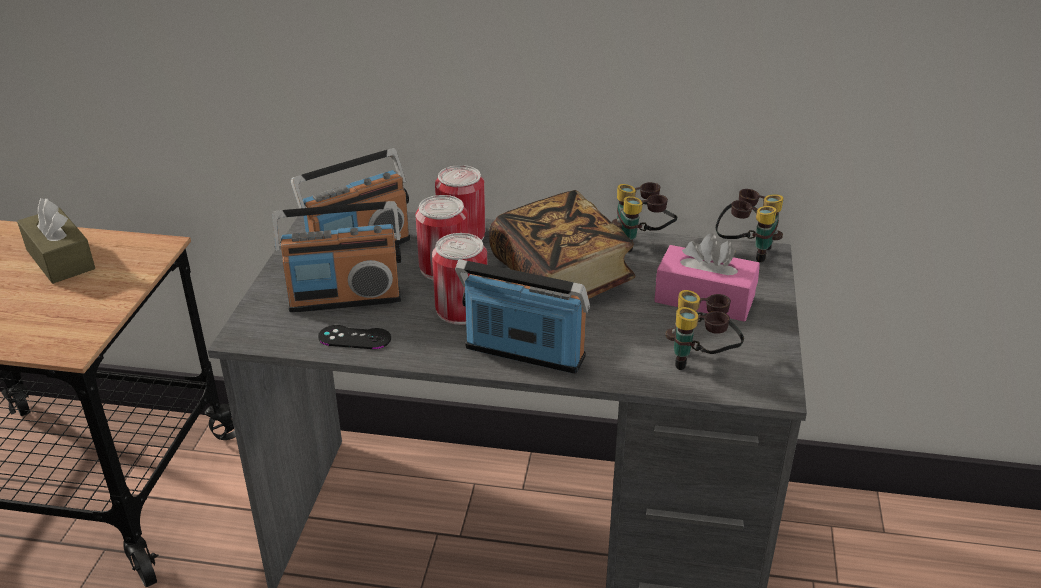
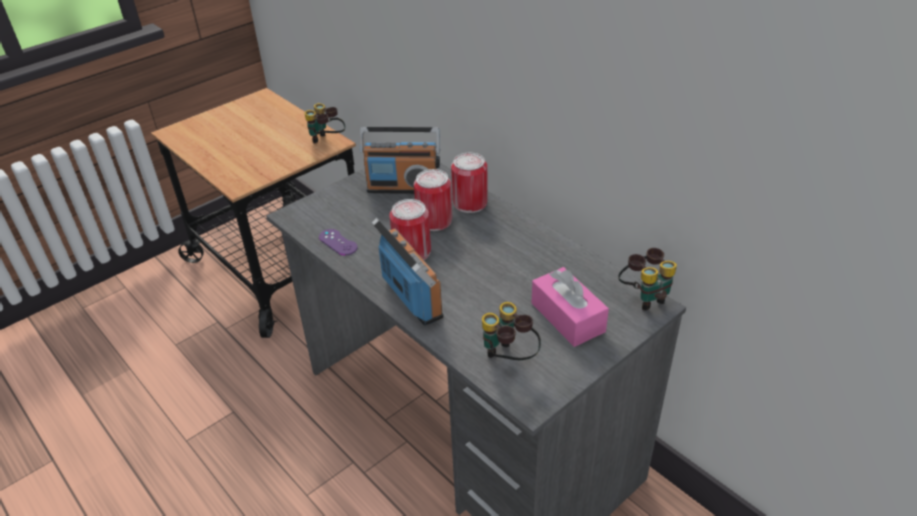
camera: 40 degrees right, 5 degrees up
brown tissue box [17,198,95,284] -> none
radio [272,201,401,313] -> none
black game controller [318,325,391,349] -> purple game controller [319,229,358,255]
book [489,190,635,299] -> none
binoculars [612,182,678,252] -> binoculars moved to [305,103,346,144]

